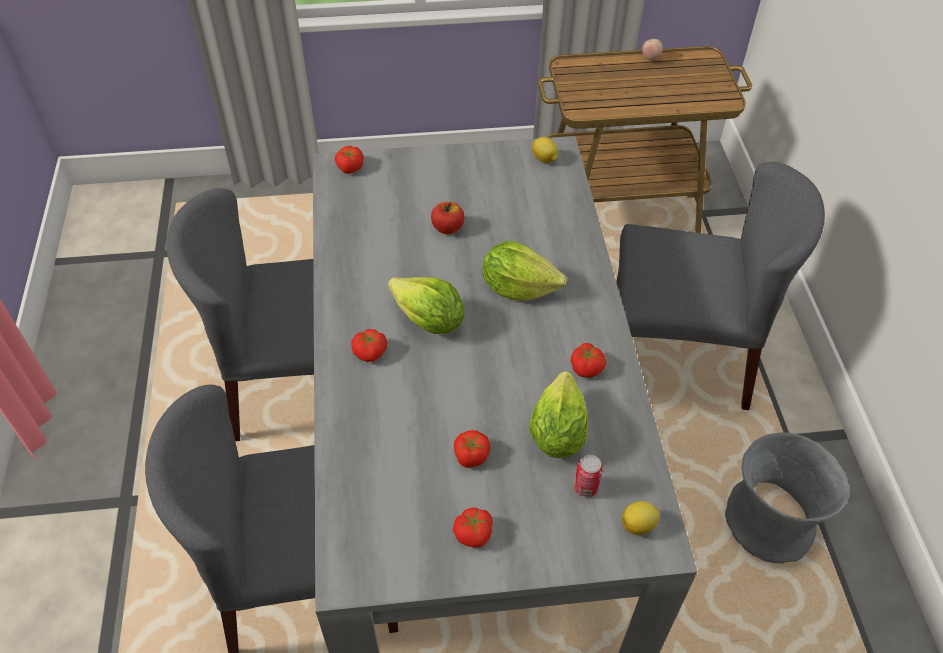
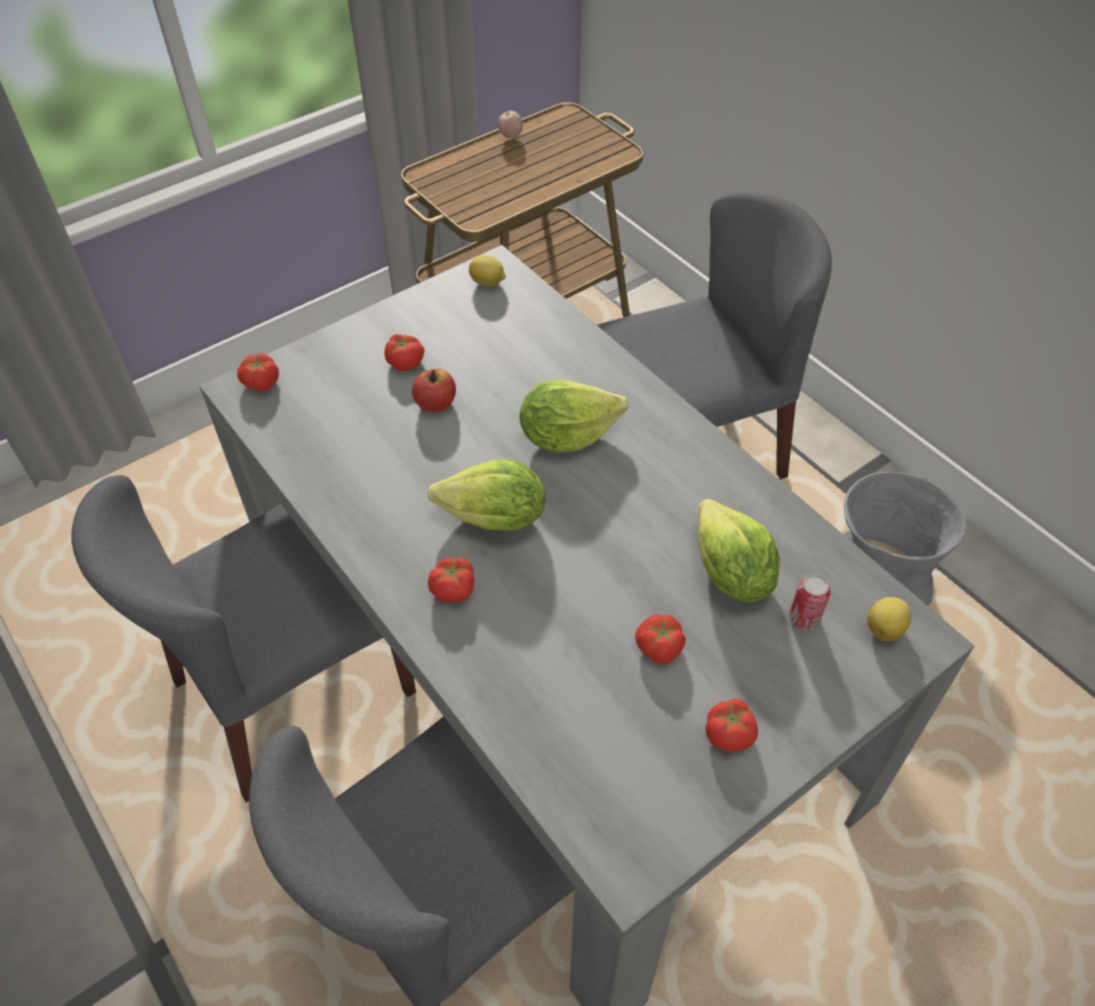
camera: 30 degrees left, 0 degrees up
tomato [571,343,606,378] -> tomato moved to [384,334,424,371]

